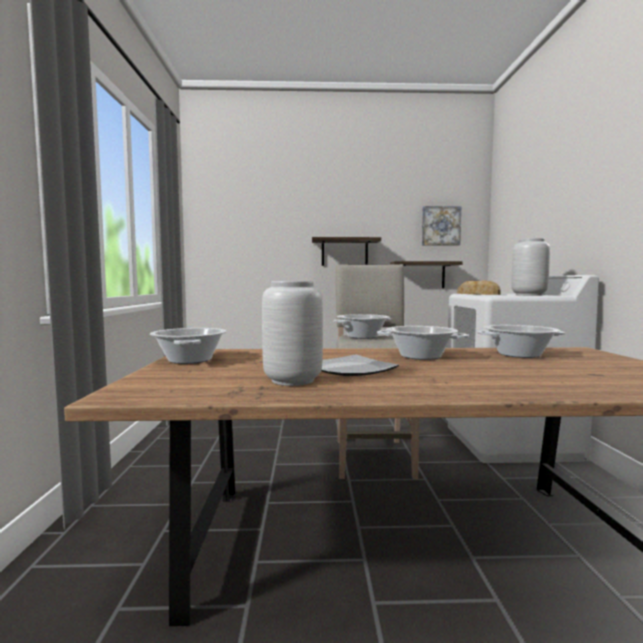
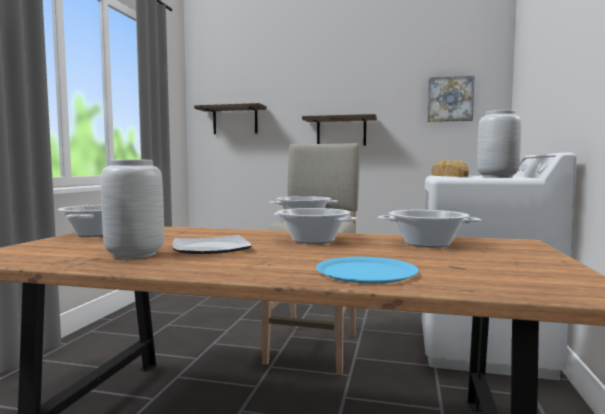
camera: 15 degrees right, 0 degrees up
shelf [390,261,463,288] -> shelf moved to [194,103,267,134]
none -> blue plate [316,257,419,284]

